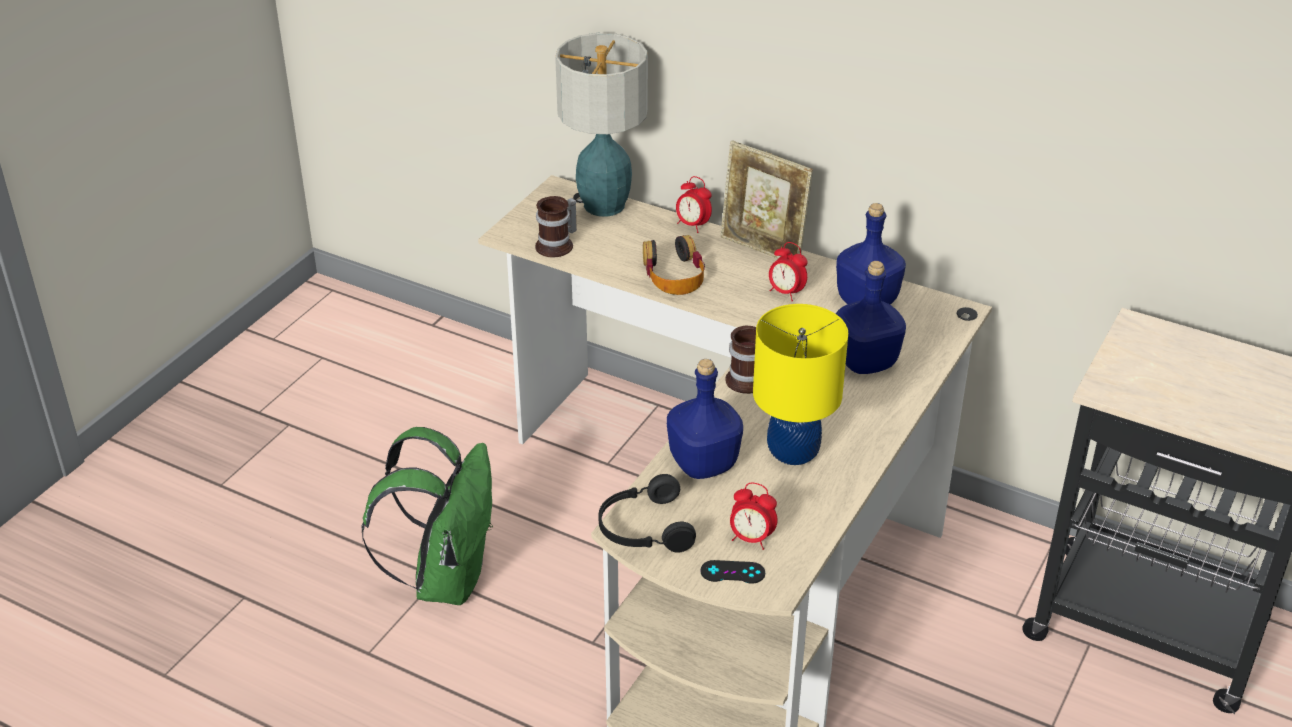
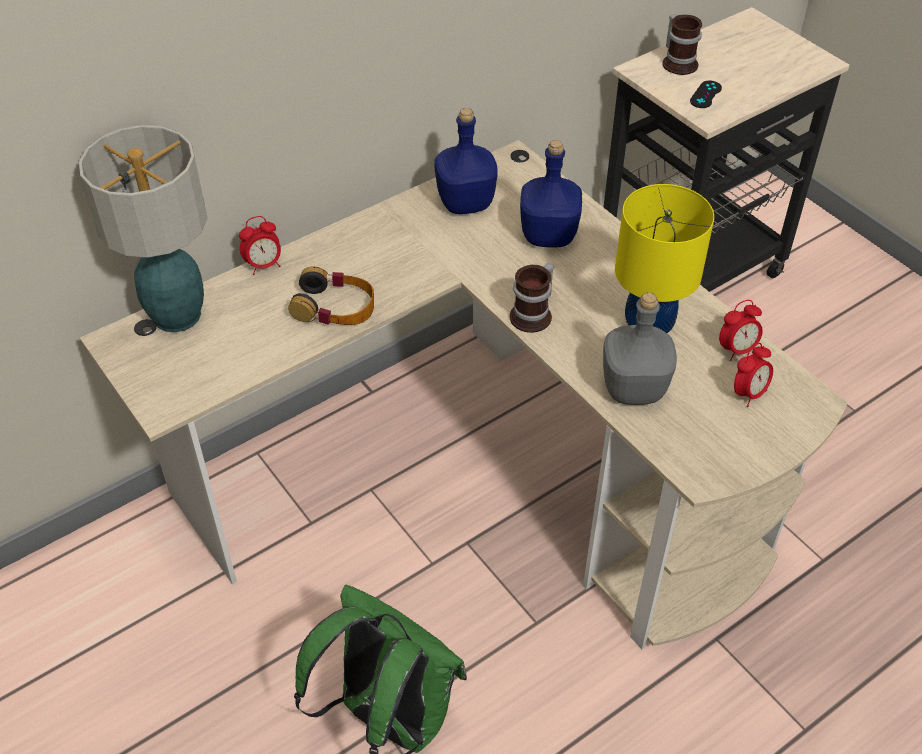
camera: 65 degrees left, 10 degrees up
mug [535,196,577,258] -> mug moved to [662,14,702,75]
black headphones [598,474,696,553] -> none
blue bottle [667,359,743,479] -> grey bottle [603,292,677,405]
black game controller [700,560,765,584] -> black game controller moved to [690,81,722,108]
picture frame [720,140,813,258] -> none
alarm clock [769,242,808,301] -> alarm clock moved to [719,300,763,361]

